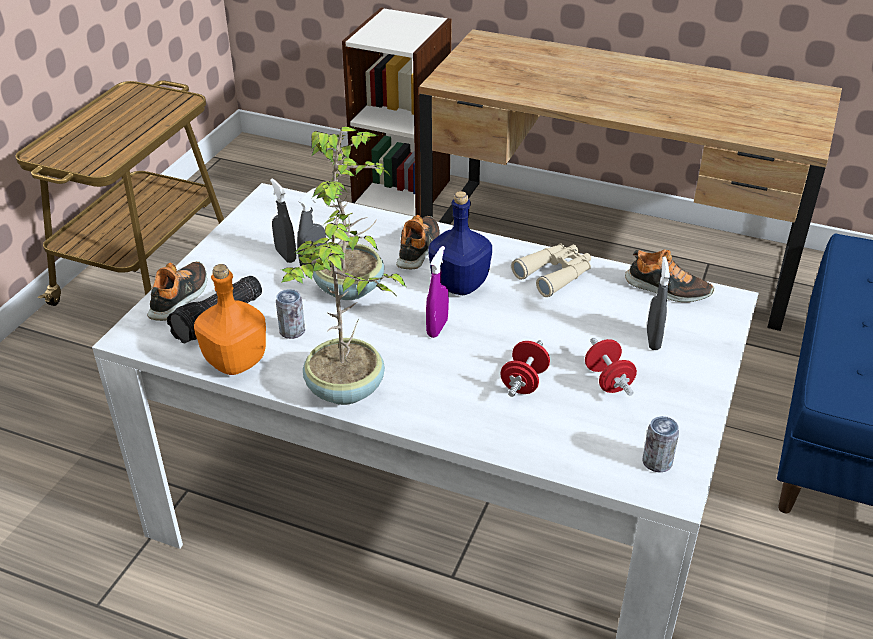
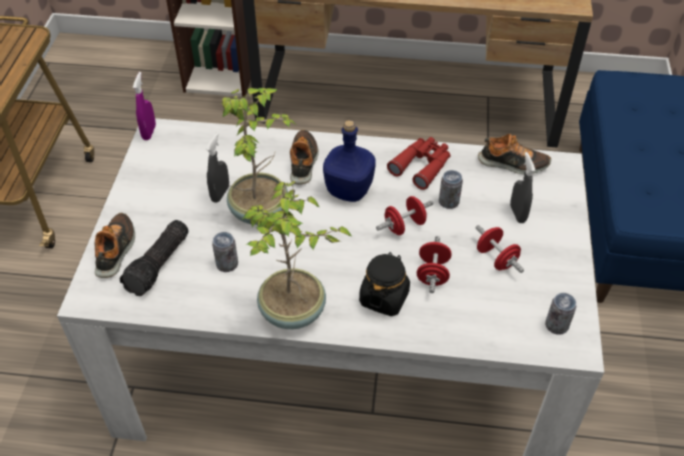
camera: 15 degrees left, 10 degrees up
orange bottle [194,264,266,375] -> none
grey spray bottle [270,178,296,263] -> none
purple spray bottle [426,246,449,338] -> purple spray bottle moved to [133,72,156,140]
beige binoculars [511,243,591,297] -> red binoculars [387,137,450,190]
none -> black jar [359,252,410,316]
none -> red dumbbell [376,196,434,235]
none -> can [439,170,463,209]

